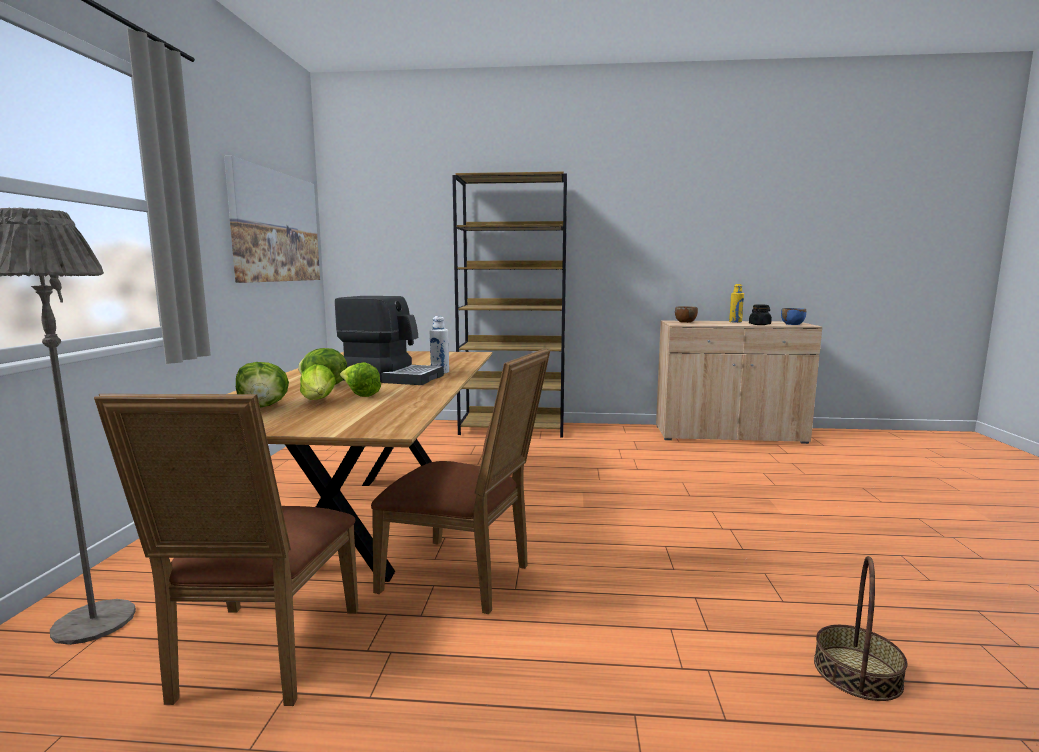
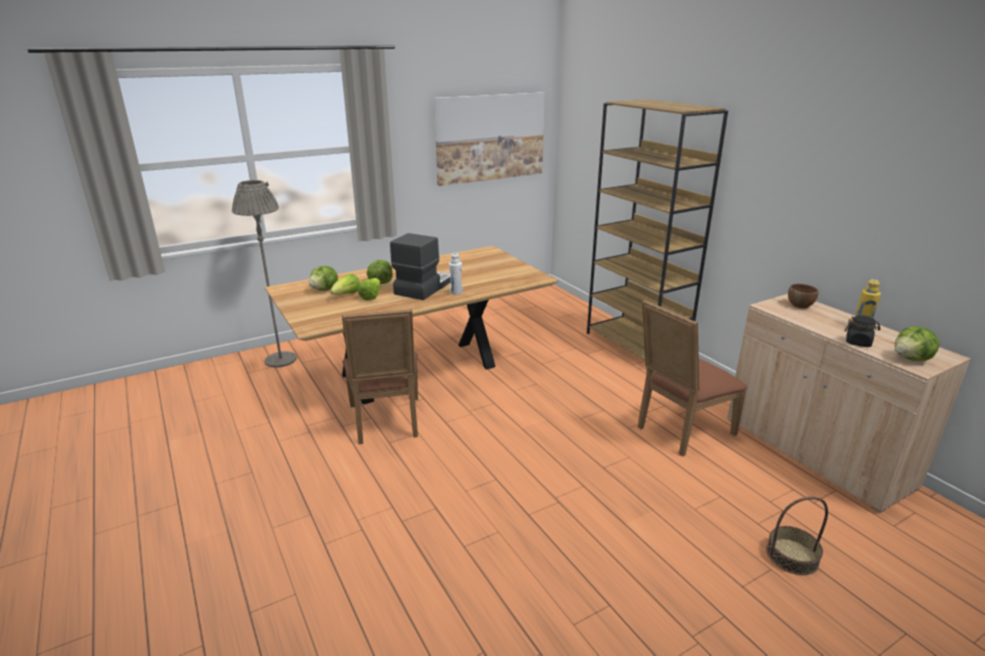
camera: 55 degrees right, 15 degrees up
brown chair [94,394,358,706] -> brown chair moved to [638,300,747,457]
coffee machine [335,296,444,385] -> coffee machine turned 135 degrees counterclockwise [390,233,451,300]
blue bowl [781,308,806,325] -> lettuce [895,326,940,361]
basket [814,556,907,701] -> basket moved to [766,496,828,575]

